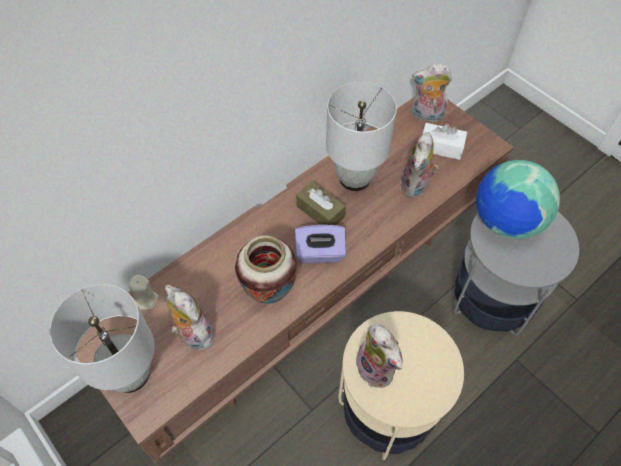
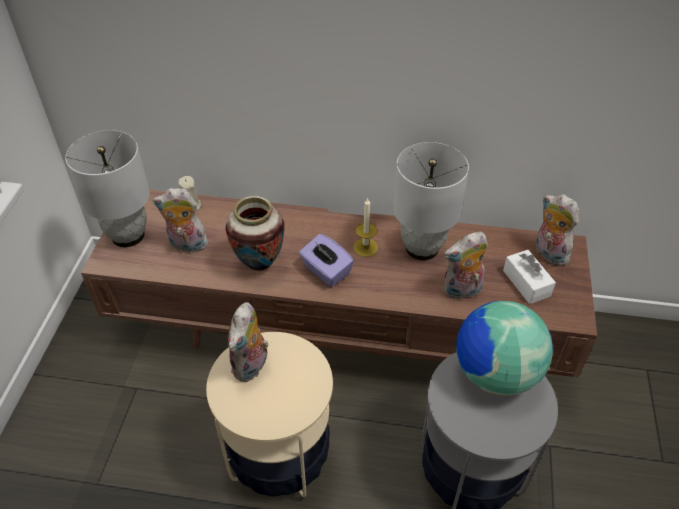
camera: 50 degrees right, 10 degrees down
plush toy [165,285,214,350] -> plush toy turned 90 degrees counterclockwise [152,188,208,253]
brown tissue box [296,181,346,225] -> candle [353,198,378,257]

